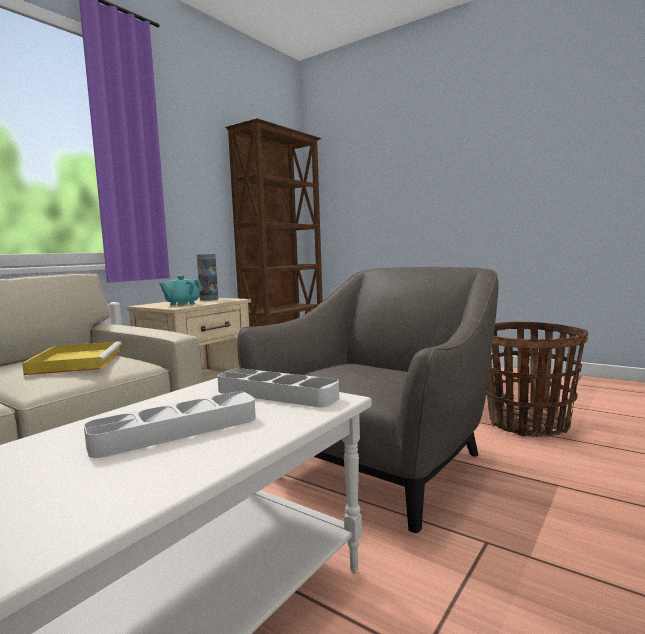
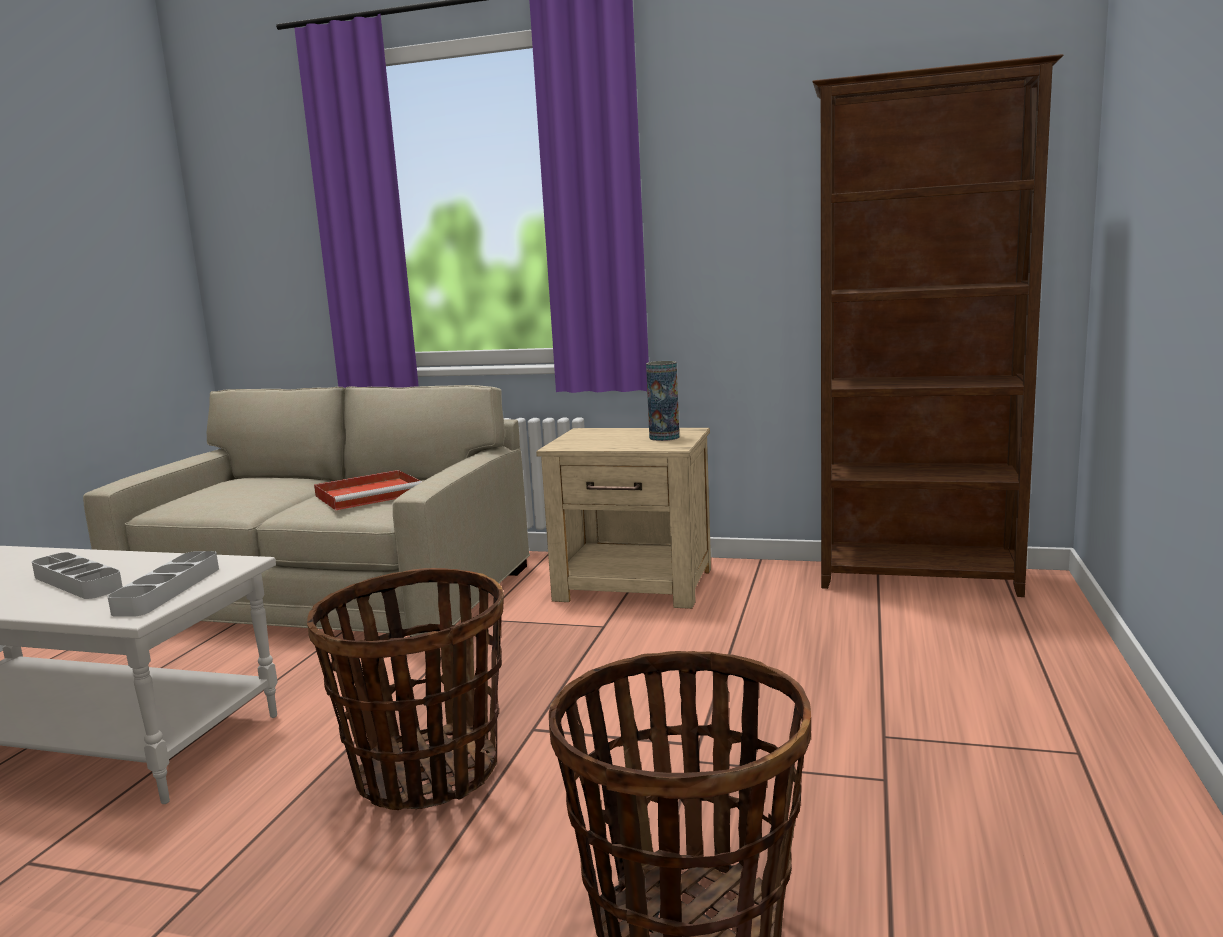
camera: 70 degrees right, 5 degrees up
yellow tray [22,341,122,375] -> red tray [314,470,422,510]
turquoise teapot [159,275,202,306] -> none
grey armchair [237,267,498,533] -> basket [307,568,504,810]

